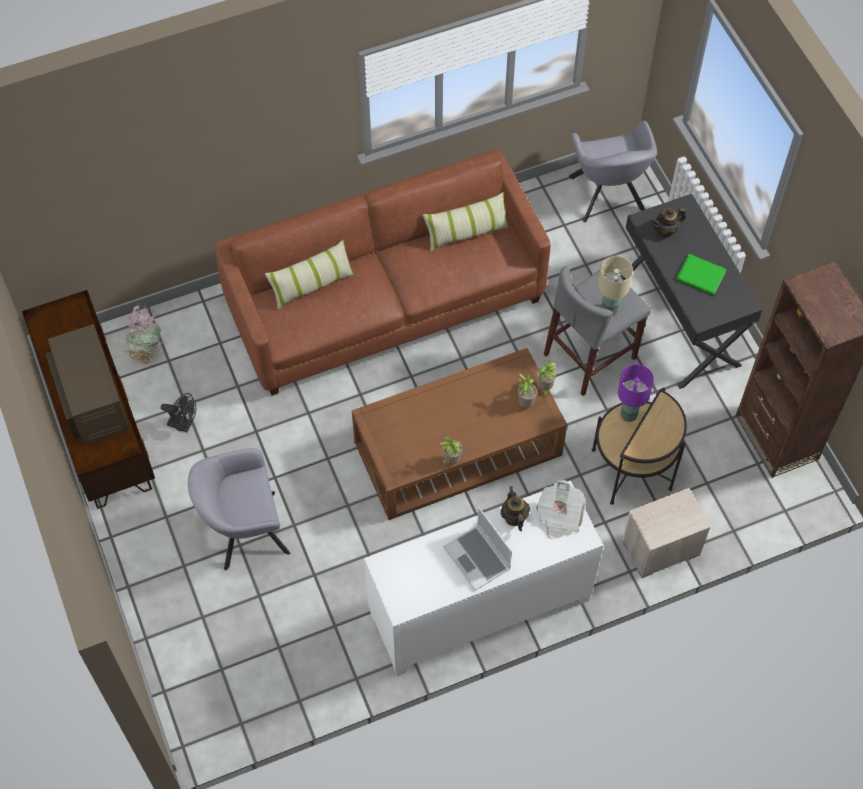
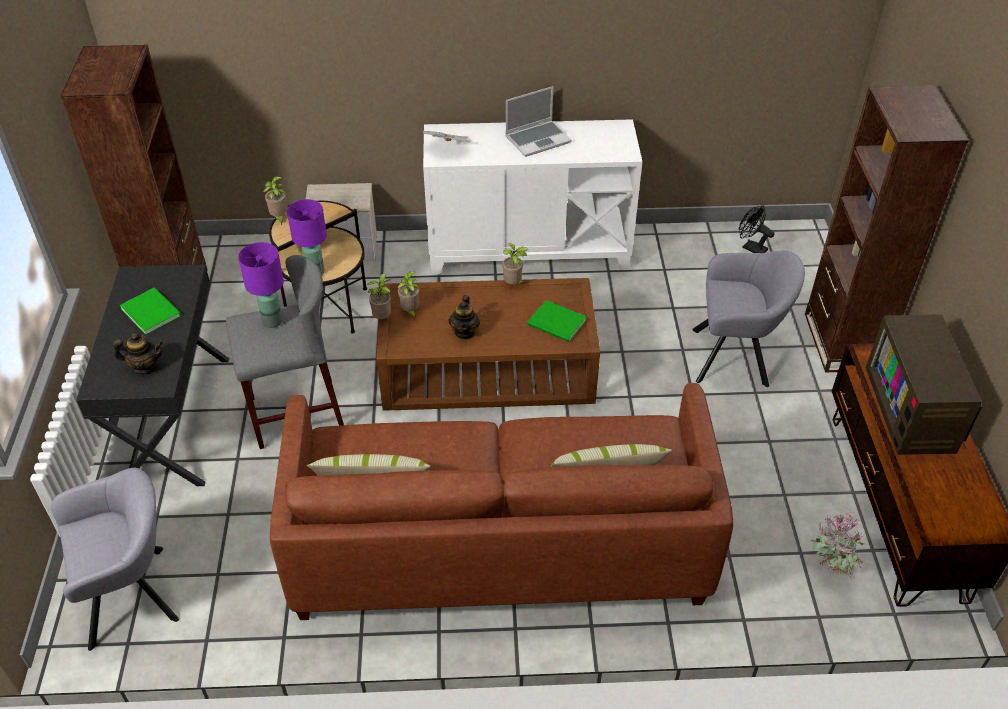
camera: 160 degrees left, 15 degrees down
black fan [161,393,196,432] -> black fan moved to [739,205,774,253]
laptop [443,507,512,591] -> laptop turned 75 degrees clockwise [505,86,572,157]
teapot [501,486,530,531] -> teapot moved to [449,295,480,340]
grey armchair [569,121,657,222] -> grey armchair turned 60 degrees clockwise [51,468,179,651]
beige table lamp [598,256,633,316] -> purple table lamp [238,242,284,328]
none -> potted plant [263,177,287,225]
none -> green book [527,300,586,342]
none -> brown bookcase [805,85,969,373]

